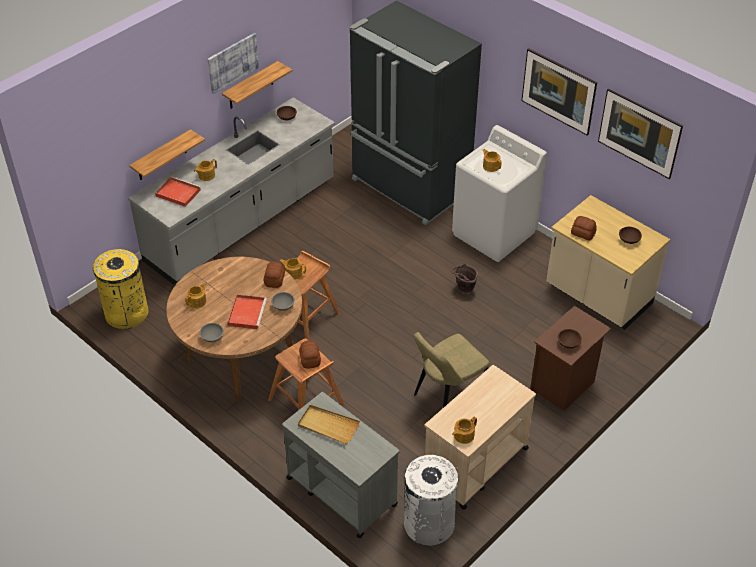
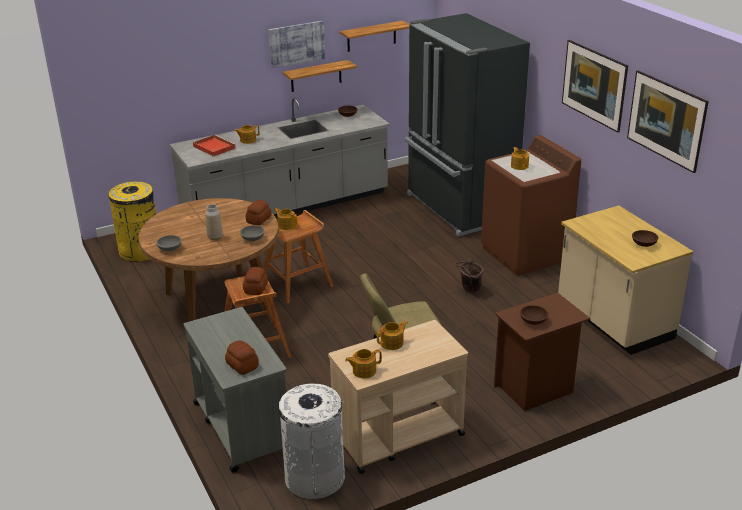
camera: 20 degrees right, 15 degrees down
shelf [129,129,205,180] -> shelf moved to [340,21,409,52]
teapot [185,282,207,308] -> teapot moved to [377,321,408,350]
red tray [227,295,267,329] -> vase [206,204,223,240]
beige tray [298,405,360,444] -> none
white washing machine [452,125,547,262] -> brown washing machine [481,135,581,276]
bread [571,216,597,240] -> bread moved to [225,340,259,375]

